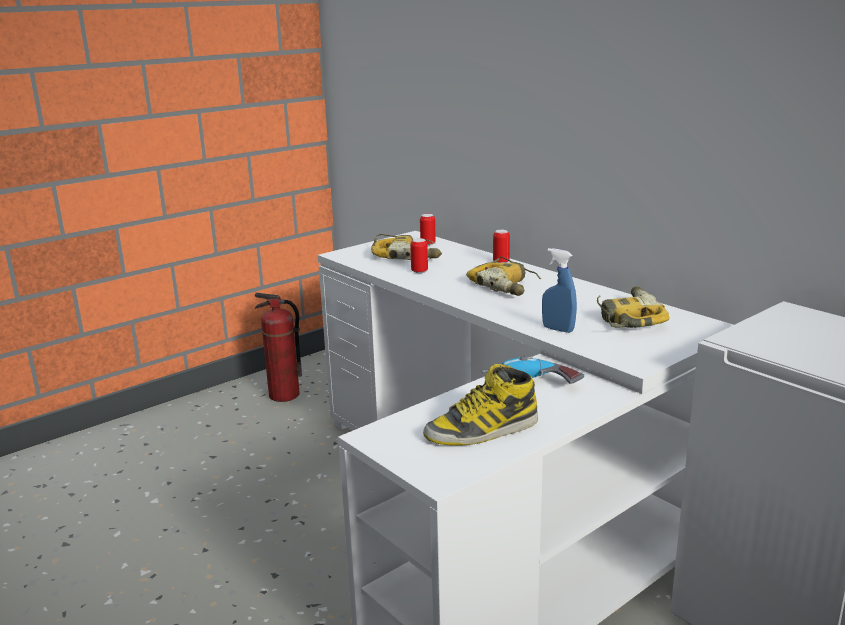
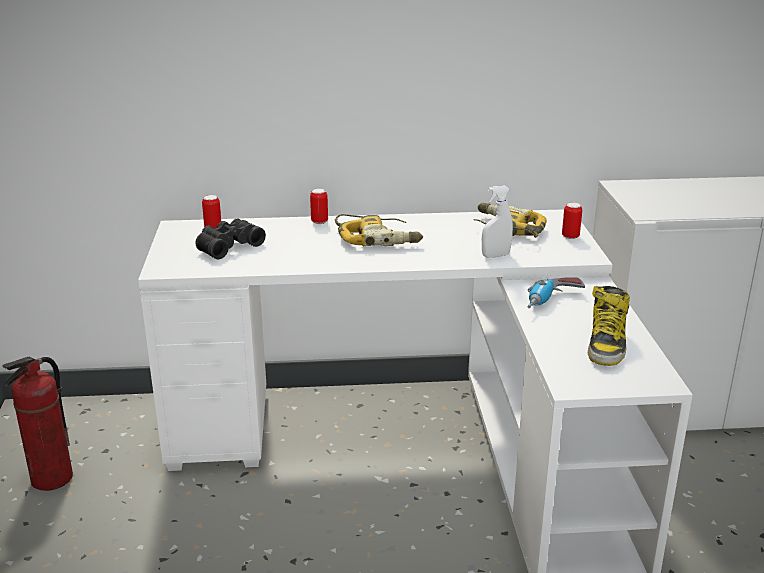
camera: 55 degrees left, 5 degrees up
power drill [371,234,442,260] -> black binoculars [196,219,266,259]
can [410,238,428,273] -> can moved to [562,202,582,239]
blue spray bottle [542,248,577,333] -> white spray bottle [482,185,513,258]

